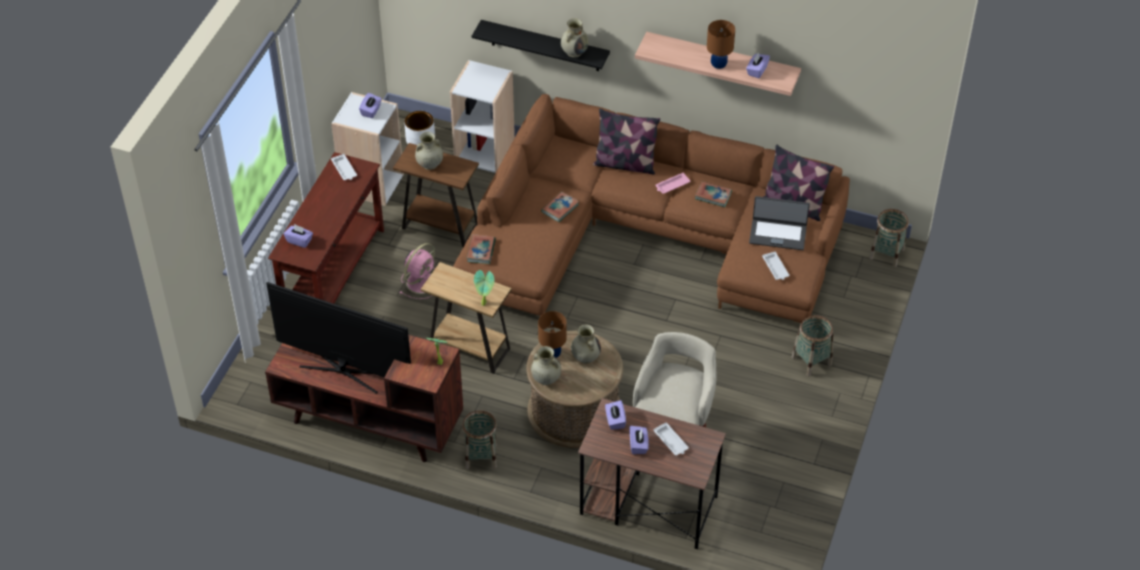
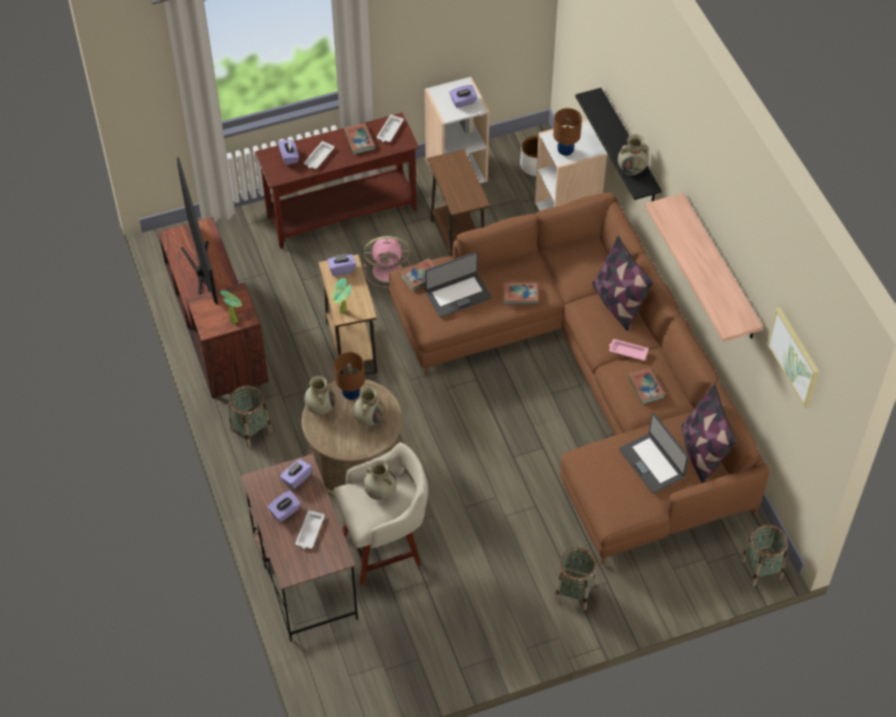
camera: 50 degrees right, 5 degrees up
beige vase [415,132,443,170] -> beige vase moved to [364,460,397,500]
brown table lamp [707,20,735,69] -> brown table lamp moved to [553,108,582,156]
purple tissue box [746,52,770,78] -> purple tissue box moved to [327,254,356,276]
white tray [762,252,789,280] -> white tray moved to [304,141,334,169]
none -> book [344,123,376,154]
none -> laptop [425,251,492,317]
none -> picture [767,307,819,408]

